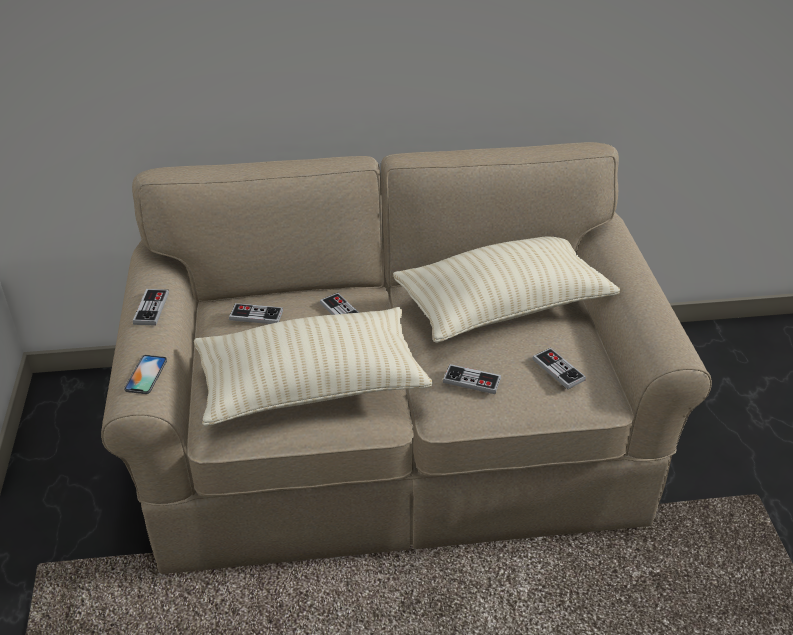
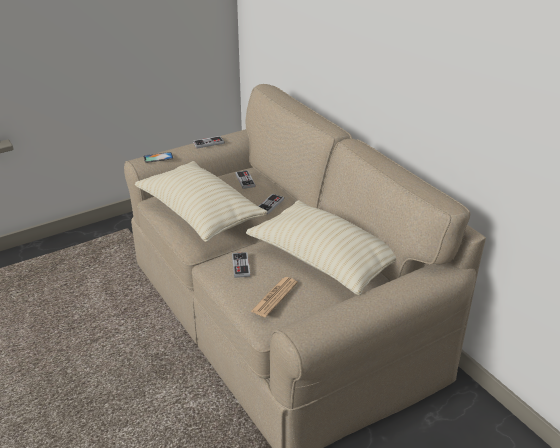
camera: 65 degrees right, 5 degrees down
game controller [532,348,586,389] -> newspaper [250,277,298,317]

